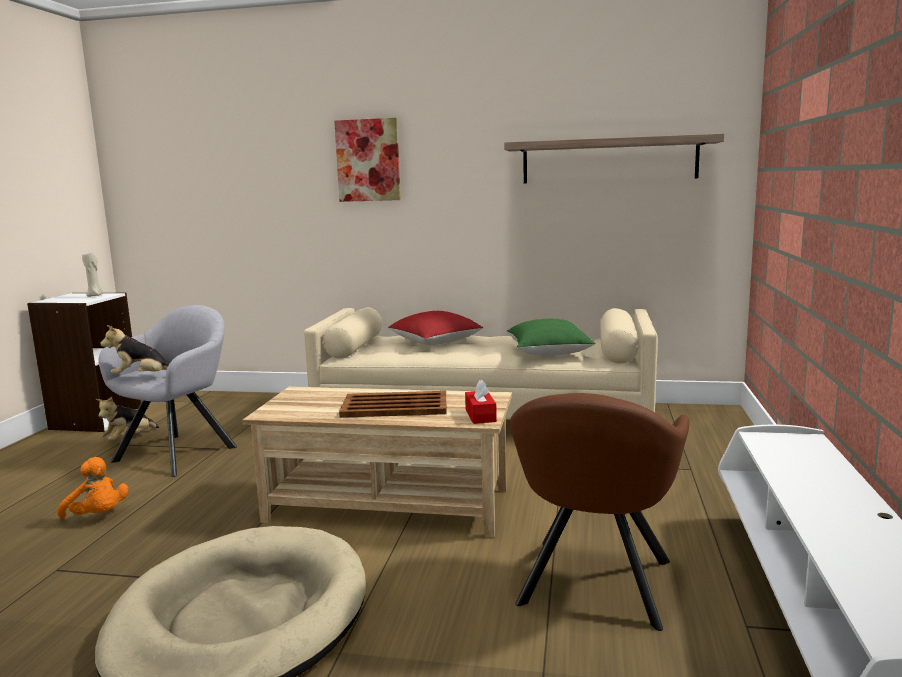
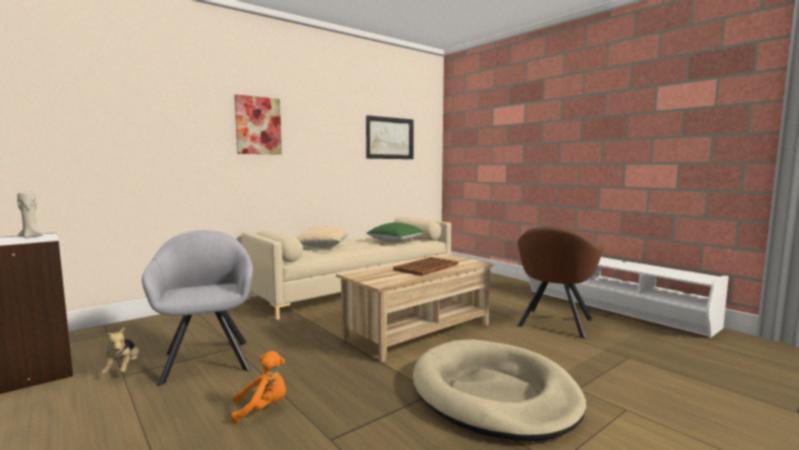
camera: 50 degrees left, 5 degrees down
plush toy [100,325,170,374] -> none
red pillow [388,311,483,345] -> beige pillow [297,226,349,247]
red tissue box [465,379,497,424] -> none
shelf [504,133,724,183] -> picture [366,115,414,159]
brown armchair [509,393,690,631] -> brown armchair turned 60 degrees clockwise [517,226,603,339]

